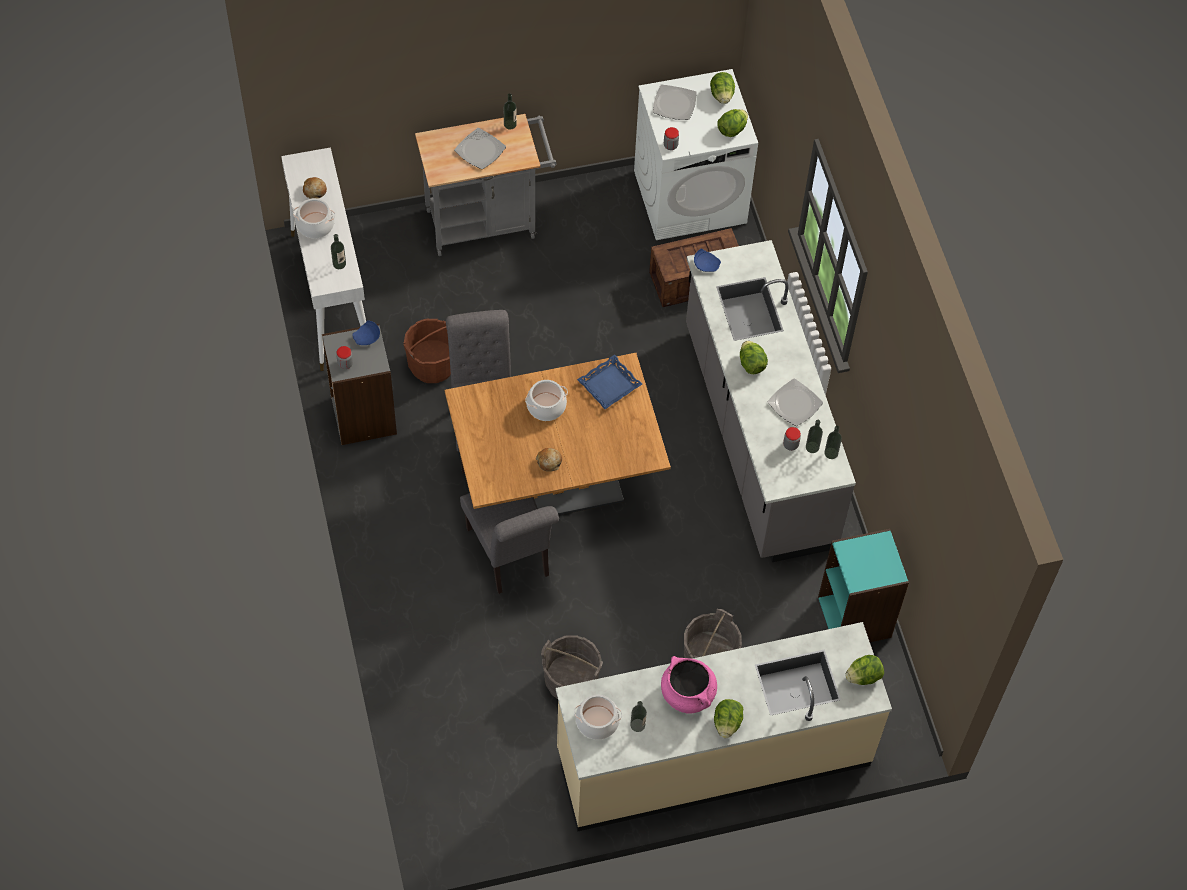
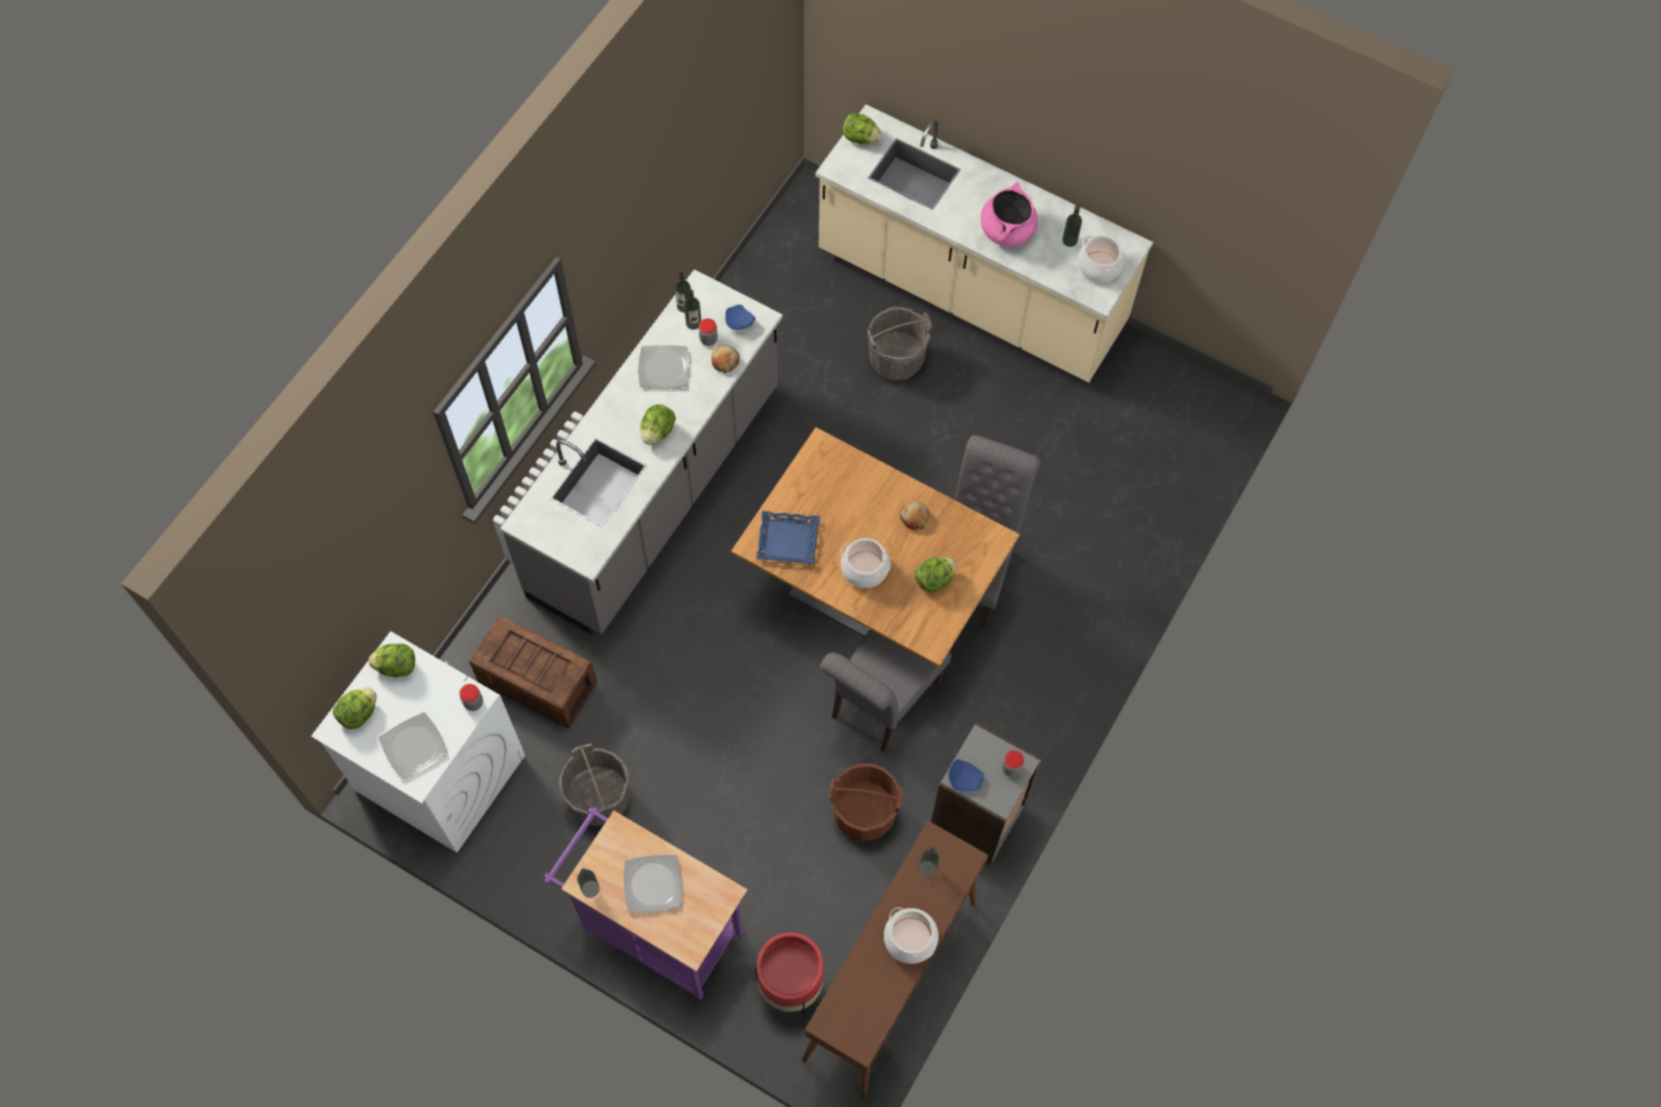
camera: 135 degrees left, 5 degrees up
white console table [281,147,366,371] -> brown console table [802,821,989,1099]
bread [303,177,327,199] -> bread moved to [712,345,740,373]
grey cart [415,114,556,256] -> purple cart [544,807,748,1000]
grey bucket [541,635,603,699] -> grey bucket moved to [559,743,630,826]
blue plate [694,248,721,272] -> blue plate moved to [725,305,756,330]
lettuce [714,699,743,738] -> lettuce moved to [914,557,957,592]
turquoise bookcase [818,529,909,642] -> none
none -> red planter [755,932,824,1017]

